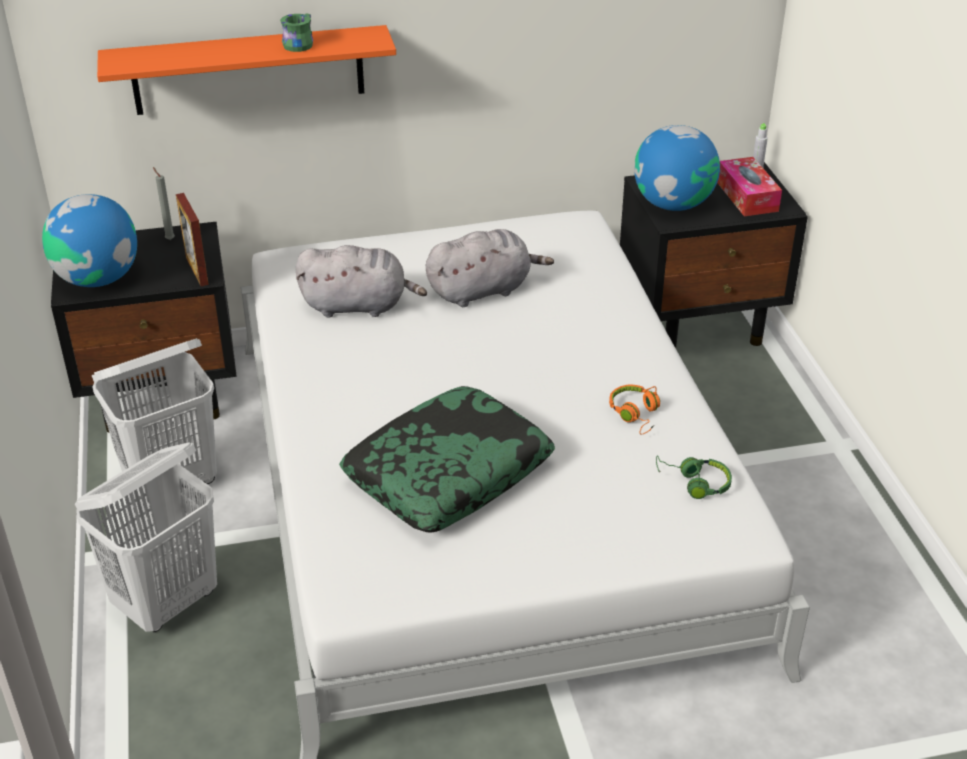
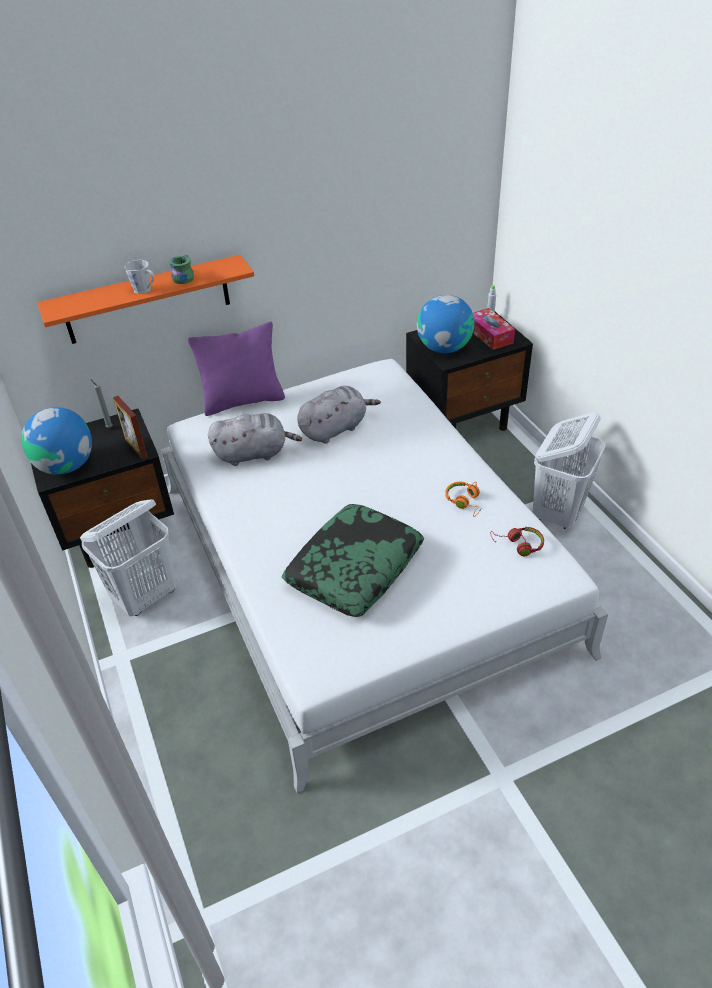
camera: 10 degrees left, 5 degrees up
white laundry basket [75,442,217,632] -> white laundry basket moved to [533,412,605,529]
green headphones [656,455,732,499] -> red headphones [490,527,544,556]
none -> grey mug [124,260,155,294]
none -> purple pillow [188,321,285,416]

